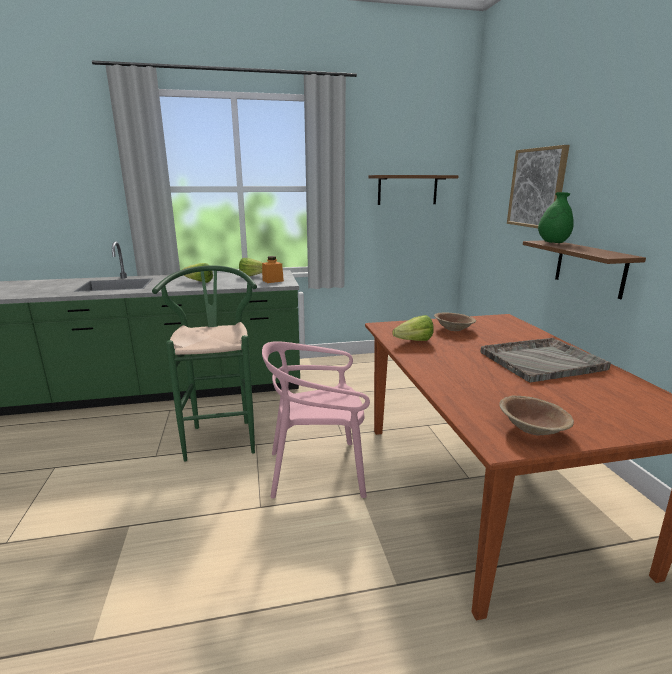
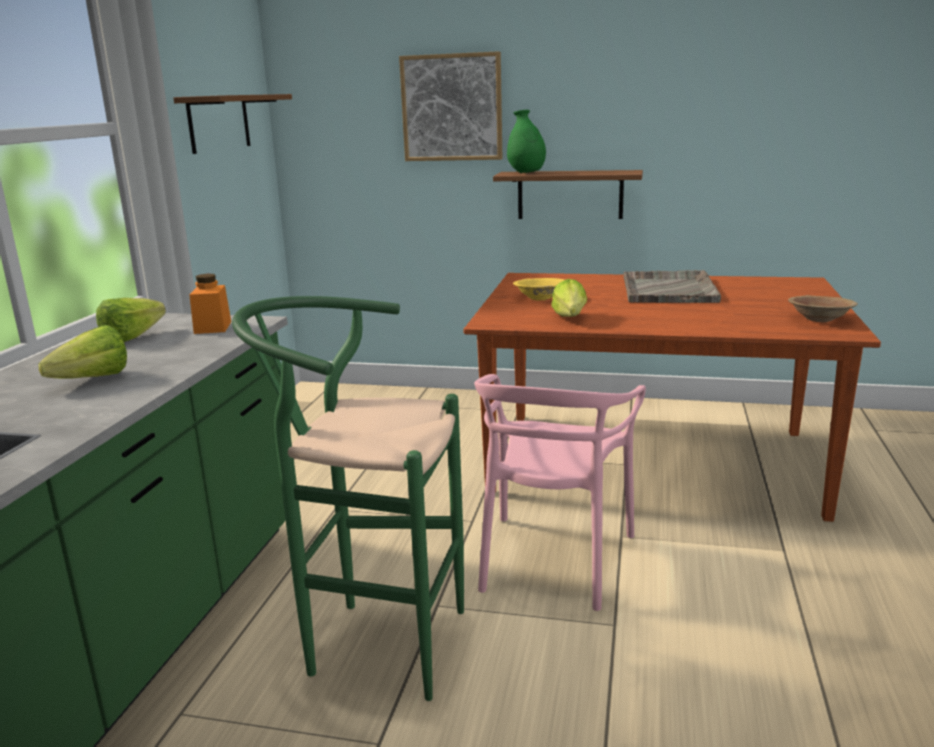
camera: 65 degrees left, 0 degrees up
brown bowl [434,313,476,331] -> yellow bowl [513,278,564,300]

